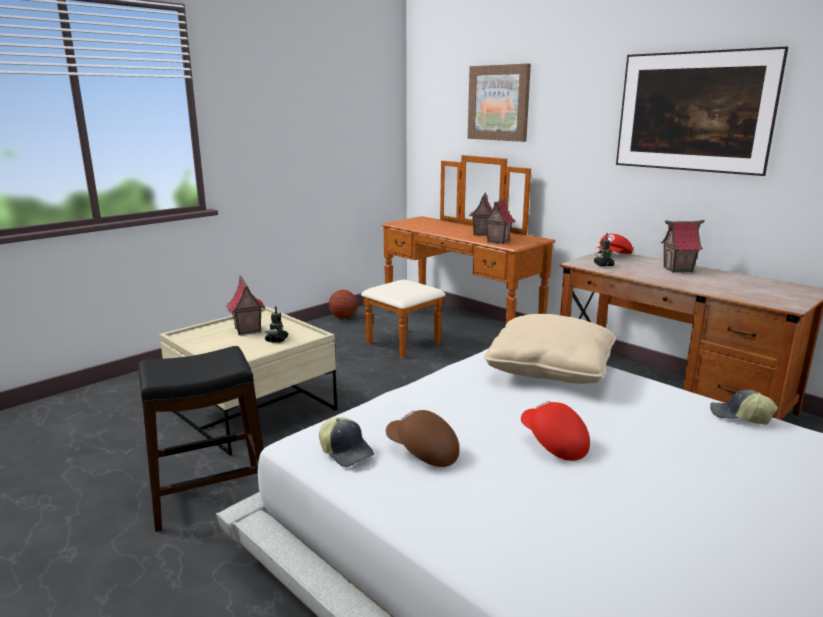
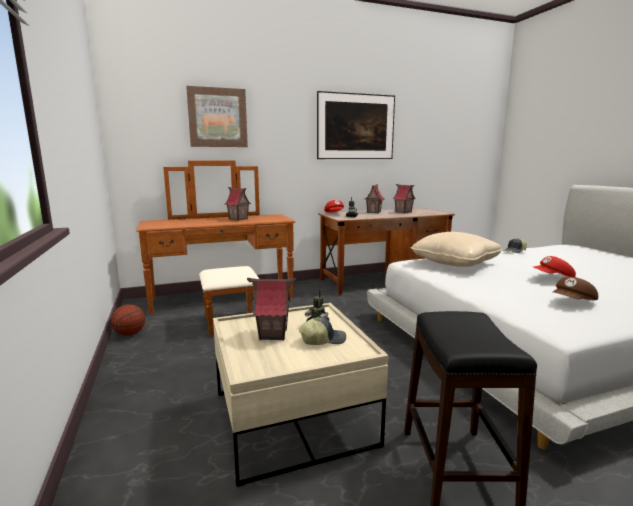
camera: 65 degrees left, 5 degrees down
cap [319,417,374,467] -> cap moved to [299,317,346,345]
toy house [483,197,515,244] -> toy house moved to [393,184,416,213]

